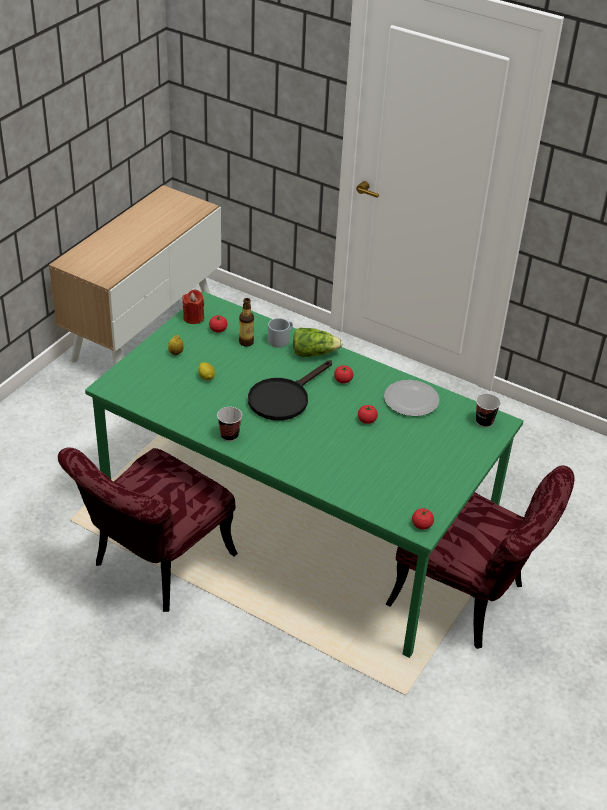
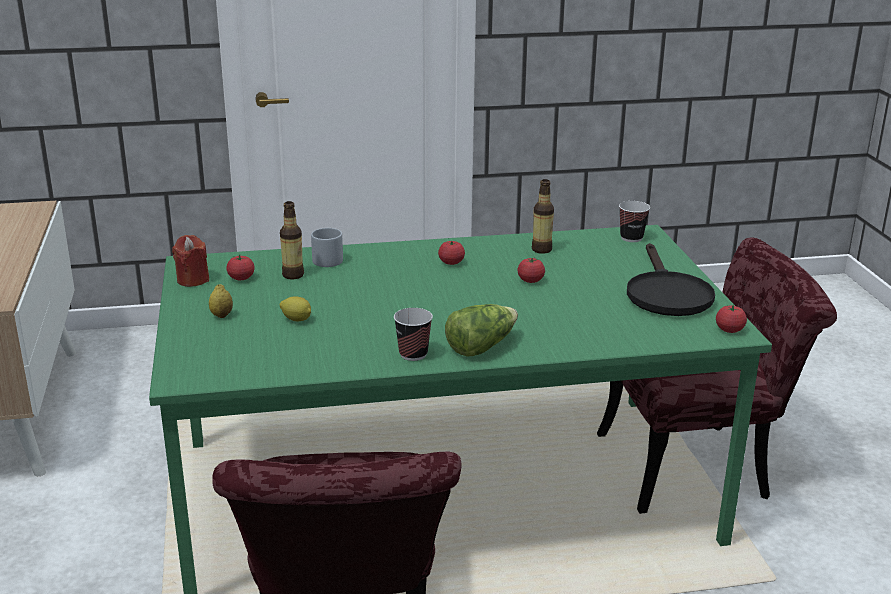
camera: 40 degrees left, 15 degrees down
black frying pan [248,360,332,421] -> black frying pan moved to [627,243,715,316]
lettuce [293,327,343,357] -> lettuce moved to [445,304,518,356]
plate [384,380,440,416] -> bottle [532,179,554,254]

